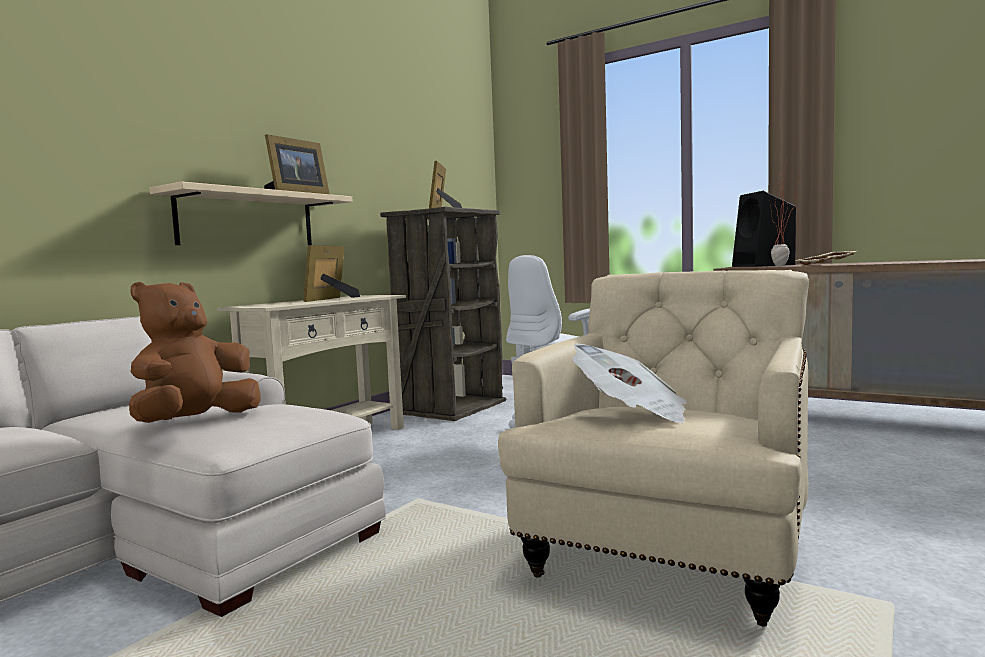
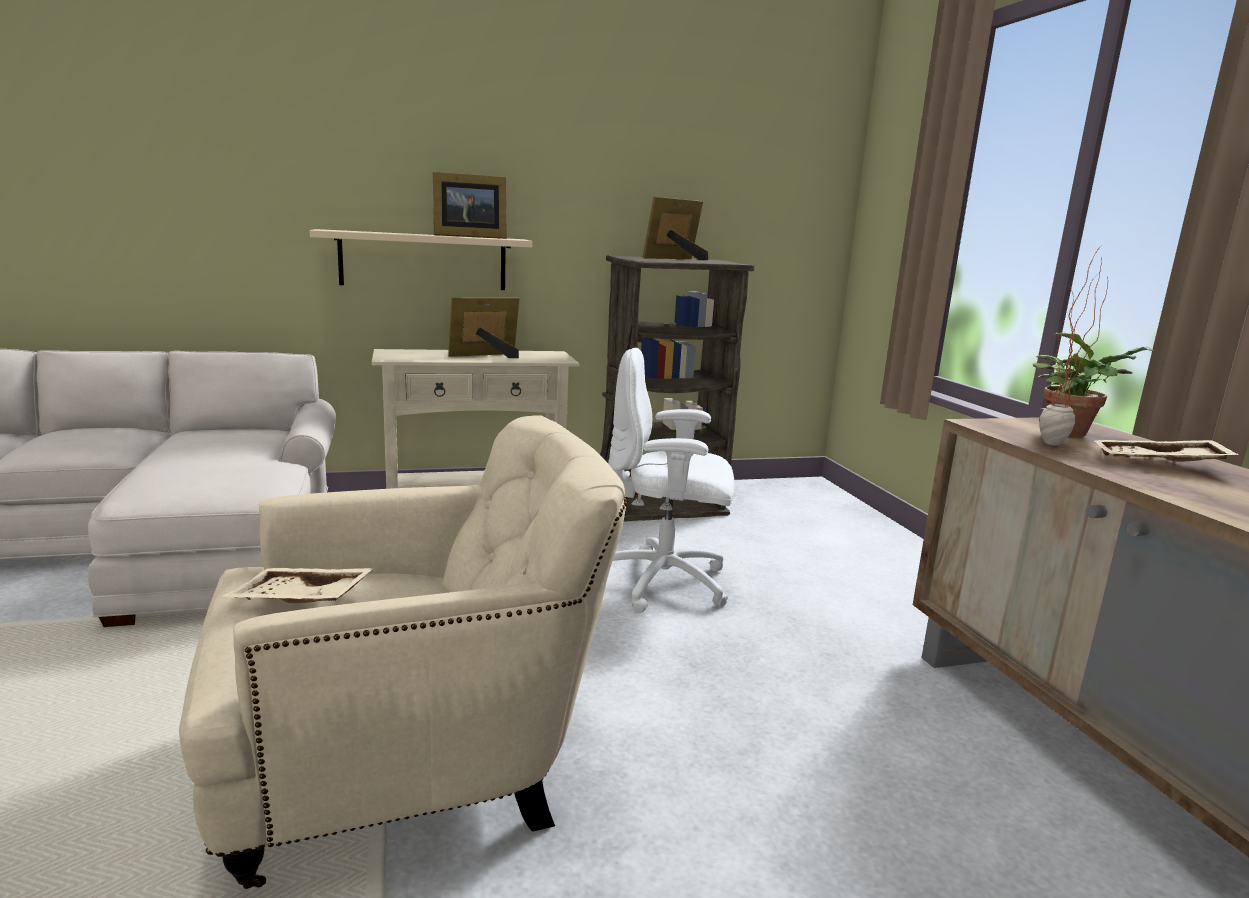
camera: 40 degrees right, 10 degrees up
brown plush toy [129,282,260,423] -> none
newspaper [572,343,687,423] -> beige tray [223,568,374,604]
black speaker [732,191,796,267] -> potted plant [1033,333,1154,437]

